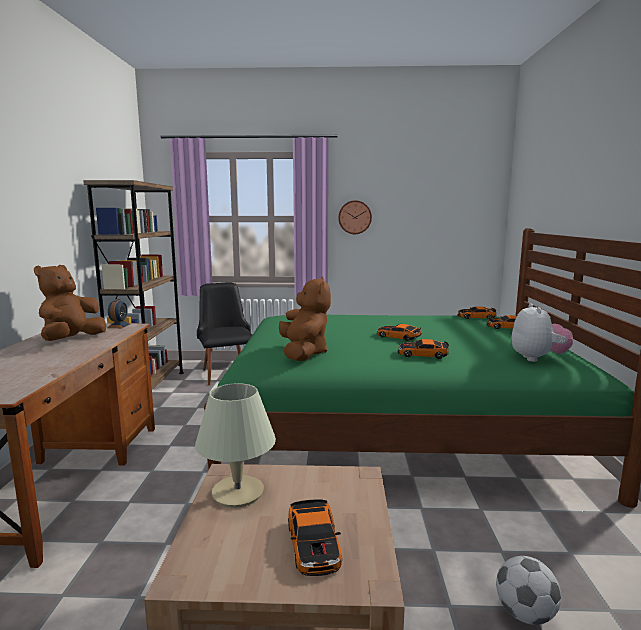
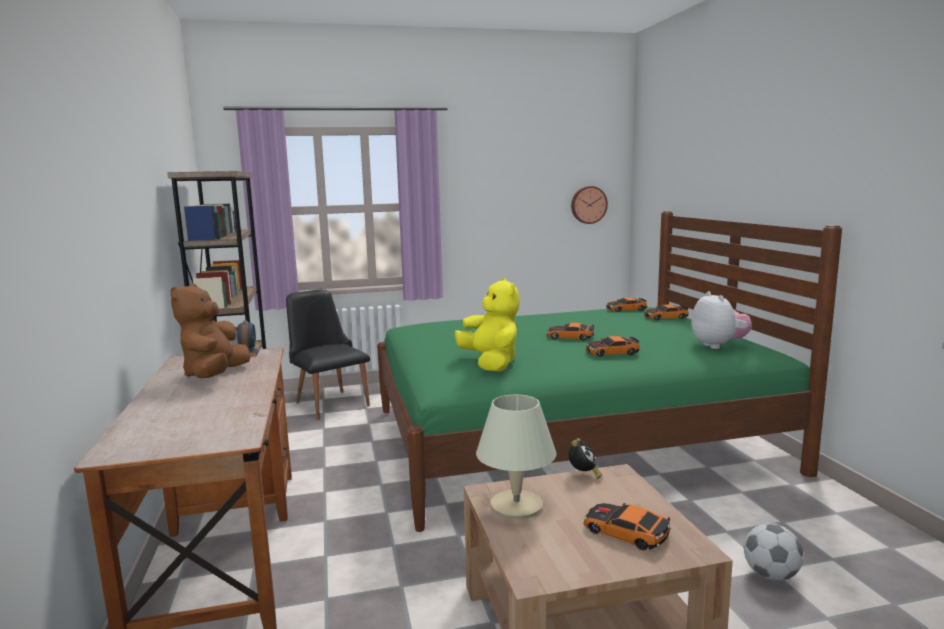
camera: 15 degrees left, 0 degrees up
brown plush toy [279,276,331,361] -> yellow plush toy [455,278,520,372]
toy car [288,500,342,576] -> toy car turned 150 degrees clockwise [583,503,671,550]
wall clock [338,200,372,234] -> wall clock moved to [571,186,608,224]
none -> alarm clock [568,438,602,479]

